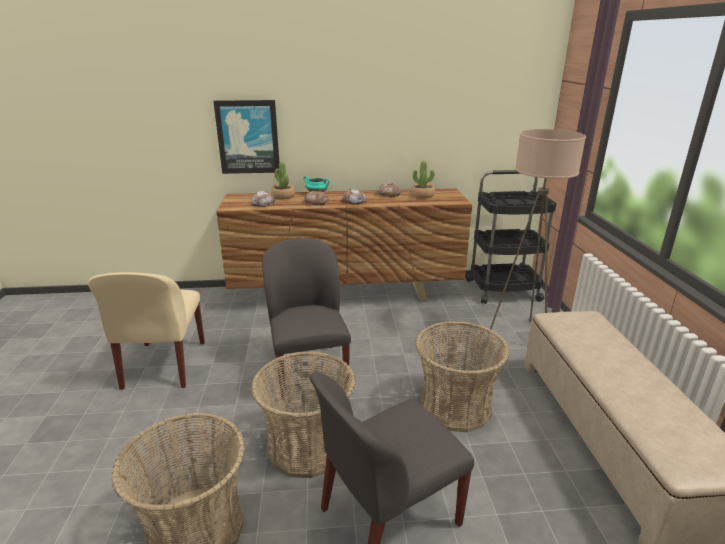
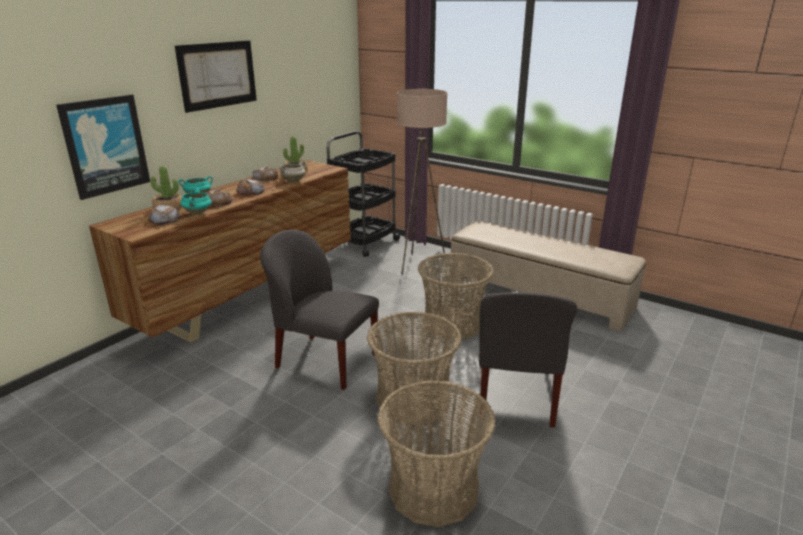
camera: 50 degrees left, 0 degrees up
beige chair [88,272,205,390] -> none
none -> picture [175,40,257,113]
none -> turquoise cooking pot [180,187,212,214]
none -> white cooking pot [279,161,305,182]

